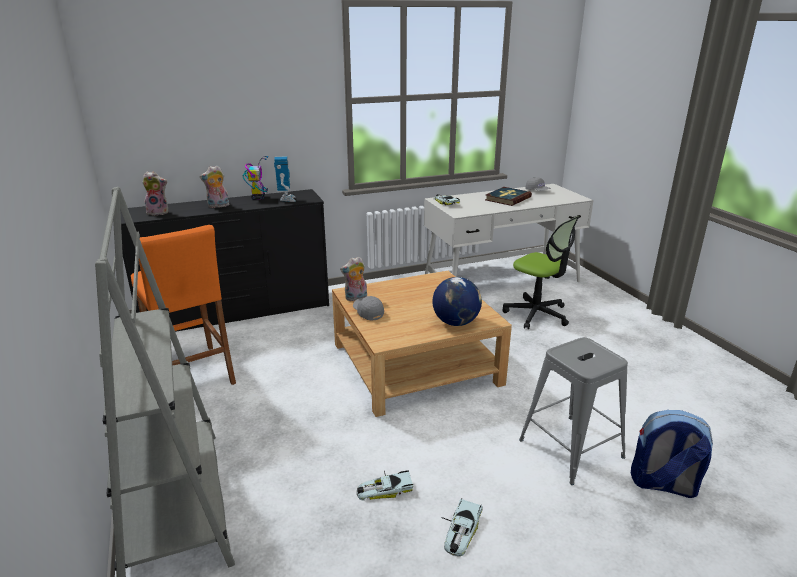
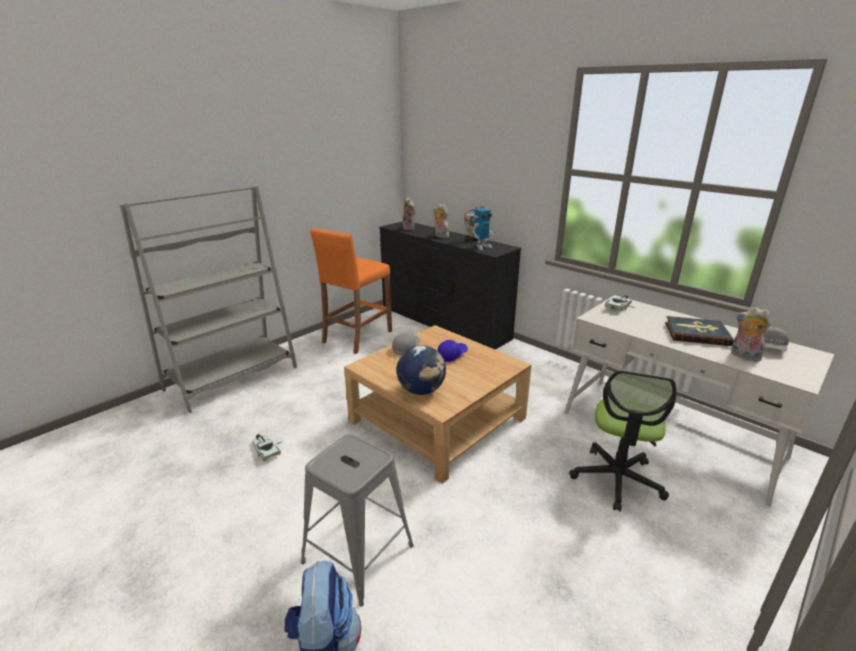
camera: 65 degrees right, 0 degrees up
plush toy [340,256,367,301] -> plush toy moved to [731,307,771,362]
toy car [442,499,483,556] -> none
none -> blue cap [437,340,468,362]

